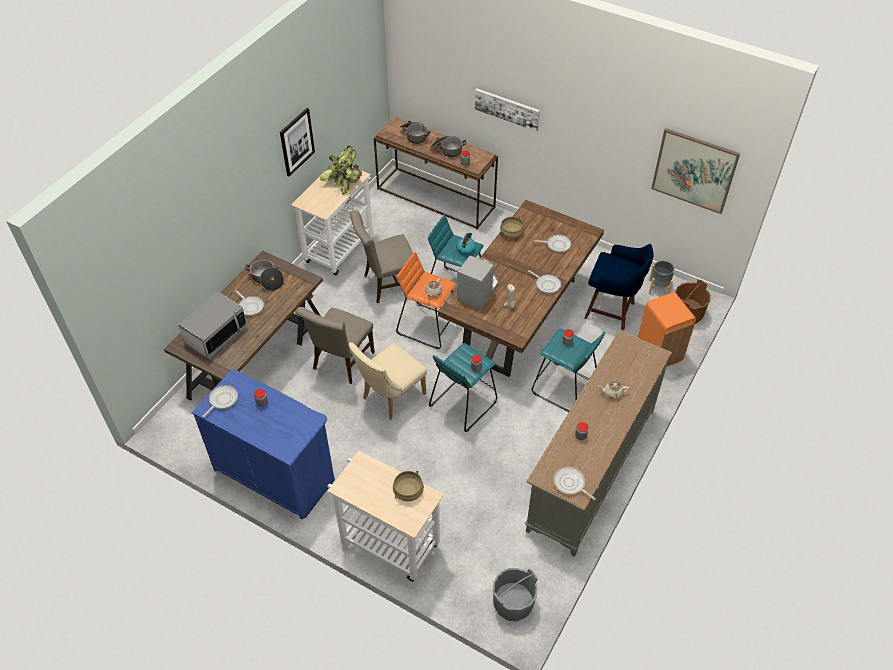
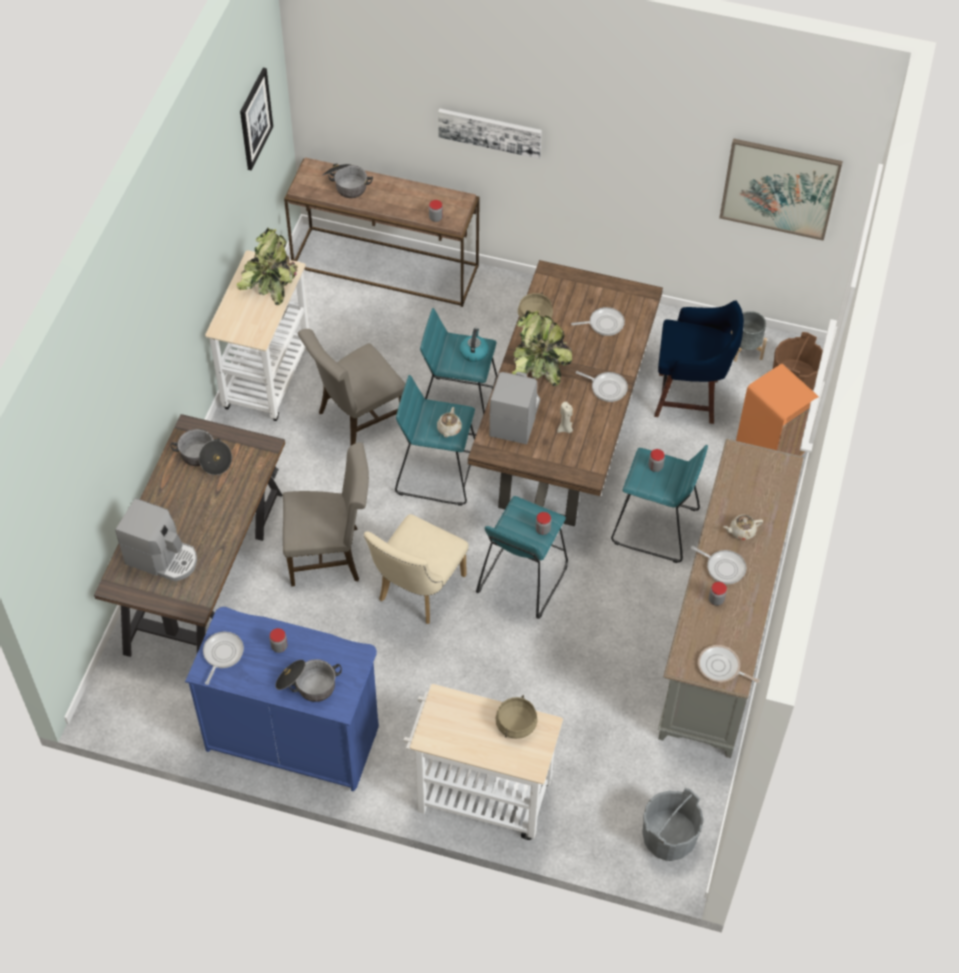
camera: 15 degrees left, 5 degrees up
microwave [178,291,247,359] -> coffee machine [115,498,197,581]
frying pan [235,290,264,316] -> frying pan moved to [691,546,746,584]
picture [280,108,315,176] -> picture moved to [240,68,273,170]
beige chair [295,307,375,384] -> beige chair turned 105 degrees counterclockwise [283,442,369,586]
orange stool [396,252,456,349] -> turquoise stool [395,375,475,506]
cooking pot [431,136,467,157] -> cooking pot moved to [275,659,342,702]
none -> potted plant [512,310,572,386]

